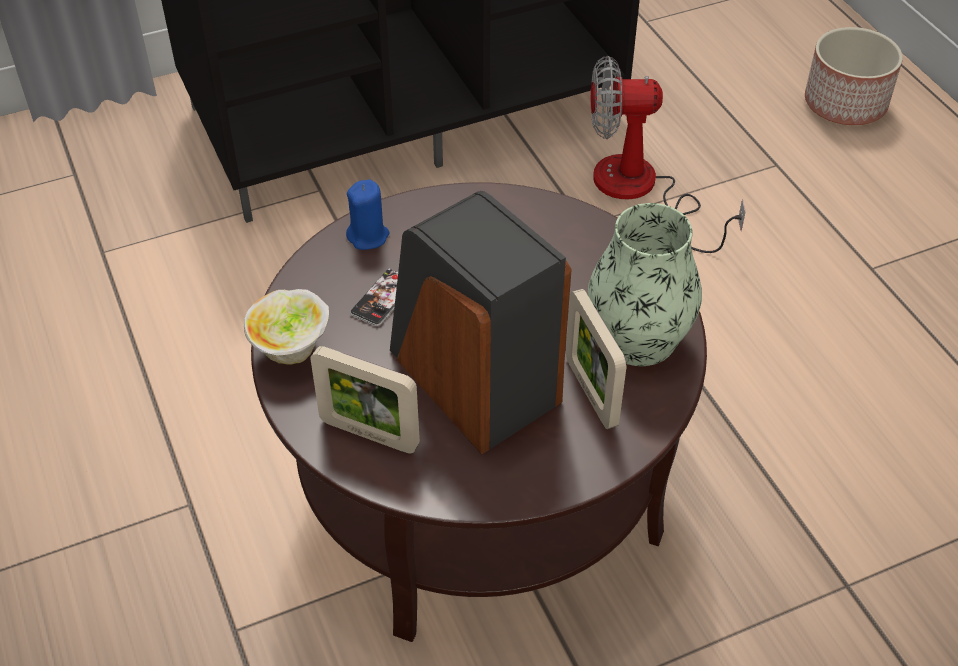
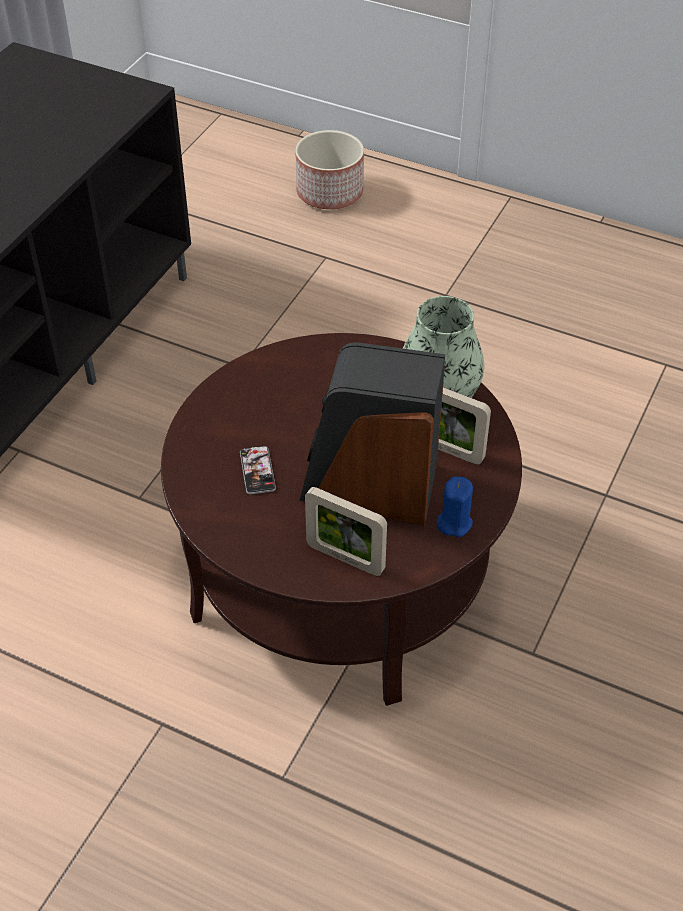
camera: 40 degrees left, 0 degrees up
bowl [244,289,329,365] -> none
picture frame [311,346,420,454] -> picture frame turned 45 degrees clockwise [305,487,387,576]
blue candle [346,179,390,250] -> blue candle moved to [437,477,473,537]
fan [591,56,746,253] -> none

